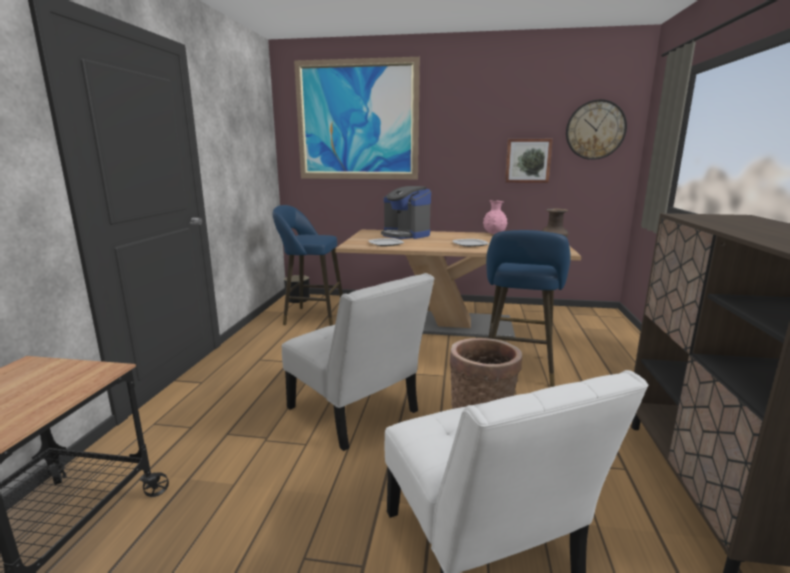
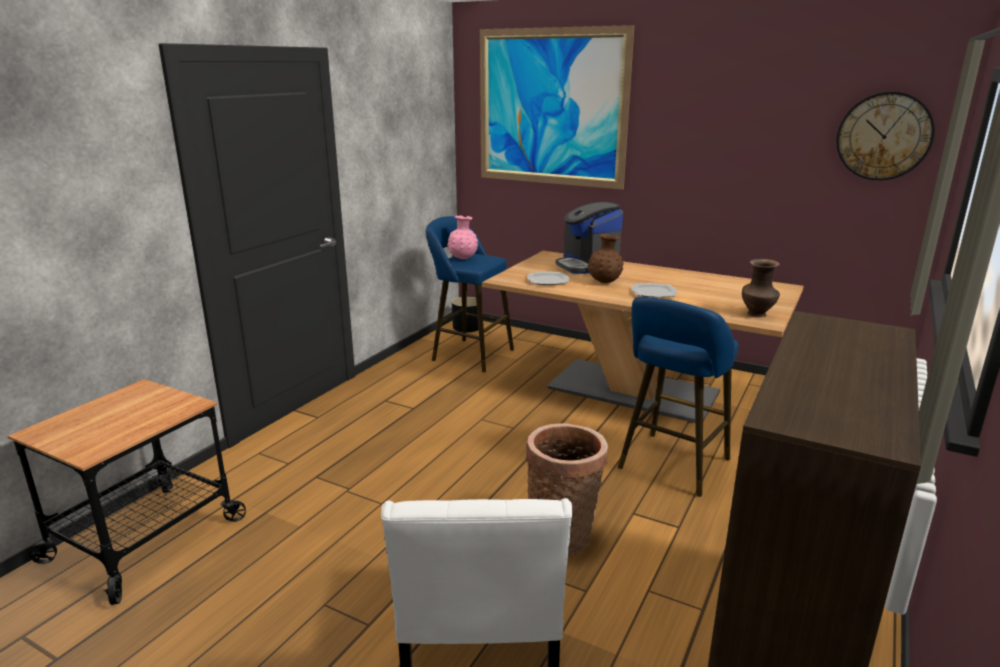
camera: 20 degrees right, 5 degrees up
white chair [282,273,435,451] -> none
pink vase [483,200,507,234] -> pink vase moved to [447,215,478,259]
picture [505,139,553,183] -> none
none -> brown vase [588,234,624,283]

